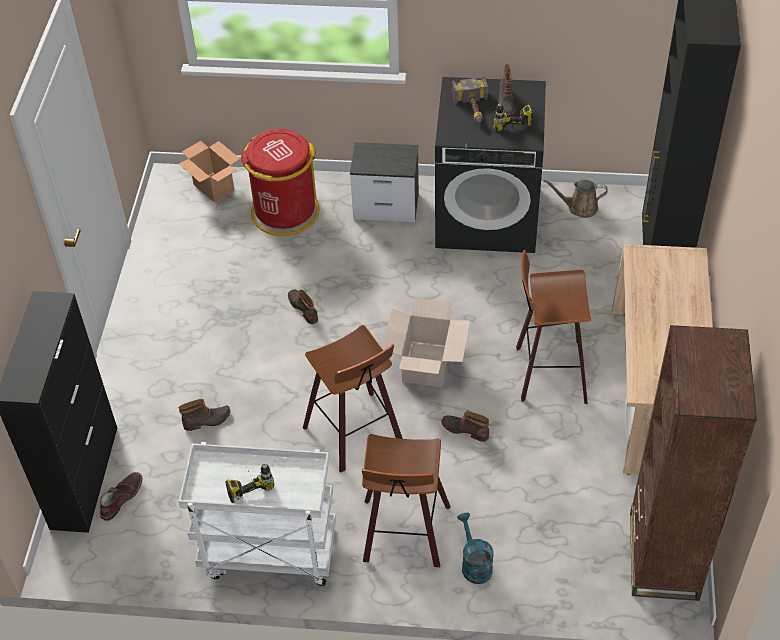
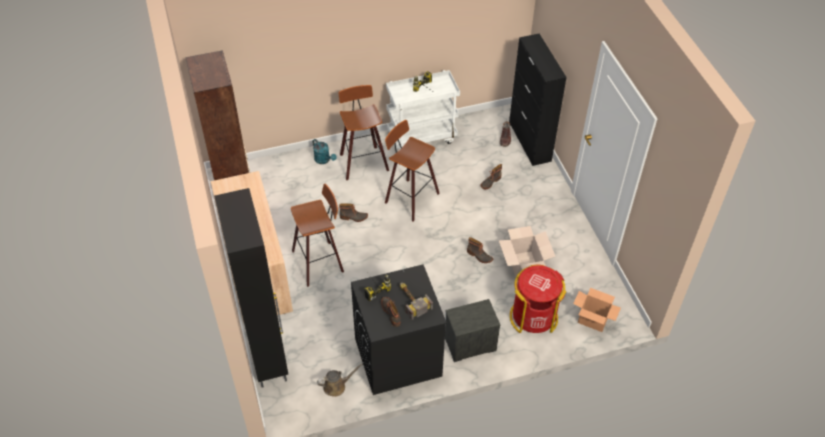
camera: 155 degrees right, 0 degrees up
cardboard box [382,298,470,387] -> cardboard box moved to [499,226,555,277]

